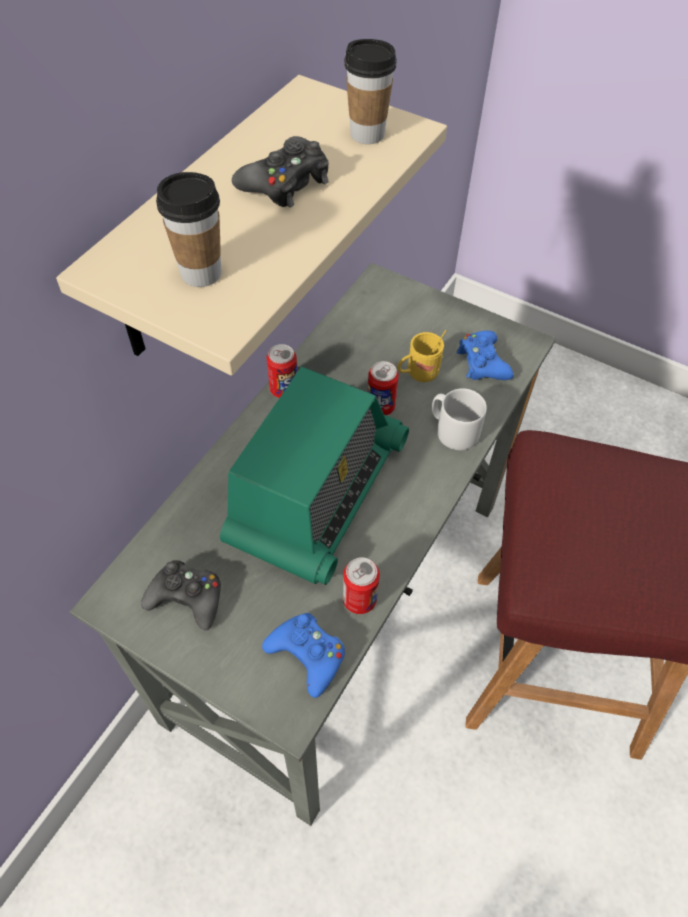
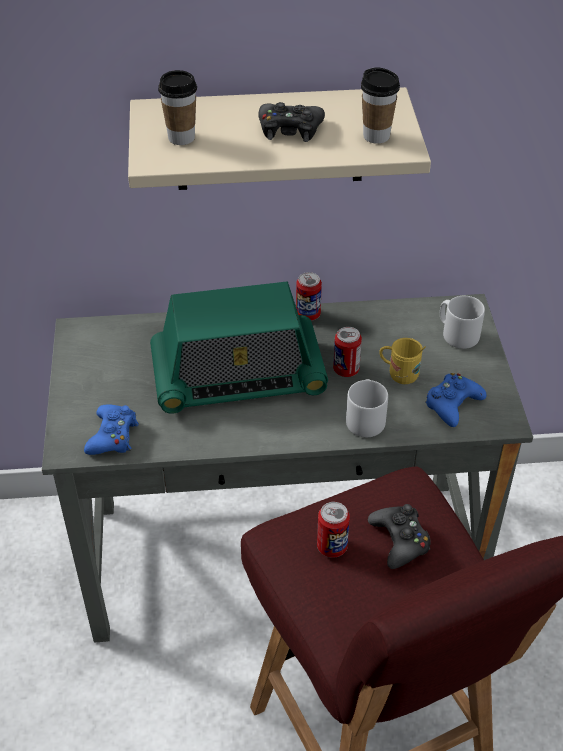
camera: 55 degrees right, 10 degrees down
black game controller [141,560,221,630] -> black game controller moved to [368,504,431,569]
can [343,557,380,614] -> can moved to [317,502,350,558]
none -> grey mug [440,296,485,349]

